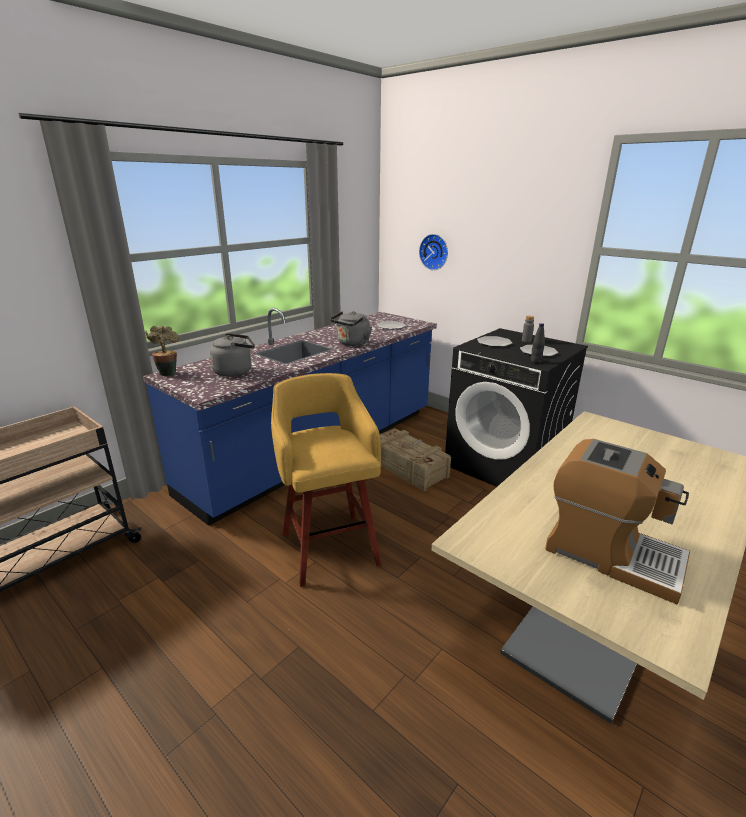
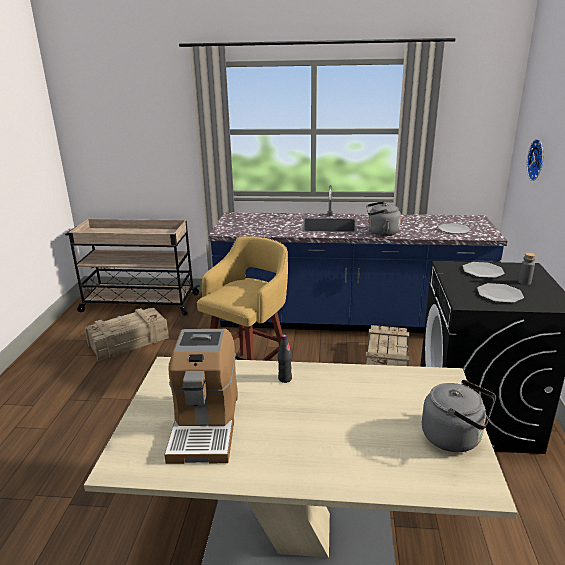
camera: 55 degrees right, 0 degrees up
potted plant [145,325,179,377] -> none
grey kettle [210,333,255,377] -> grey kettle moved to [422,380,496,452]
black bottle [531,323,545,363] -> black bottle moved to [278,334,292,383]
none -> crate [85,307,169,361]

